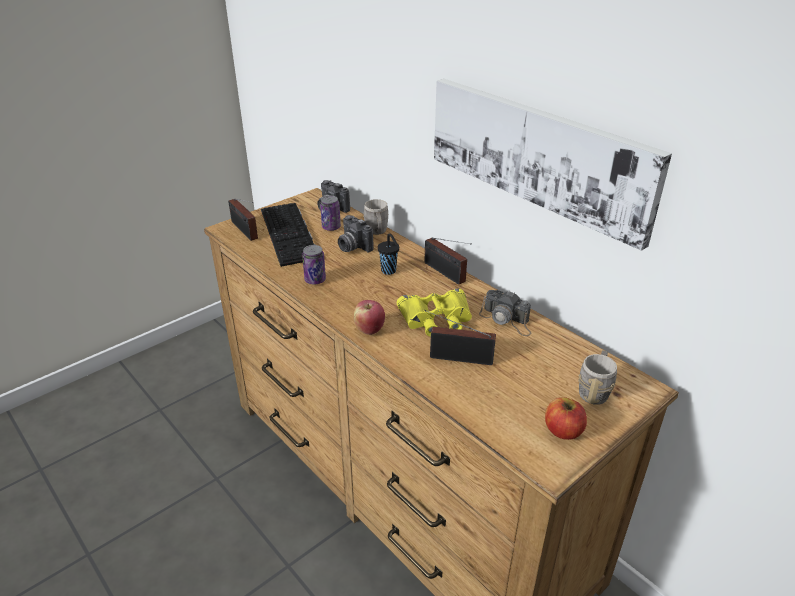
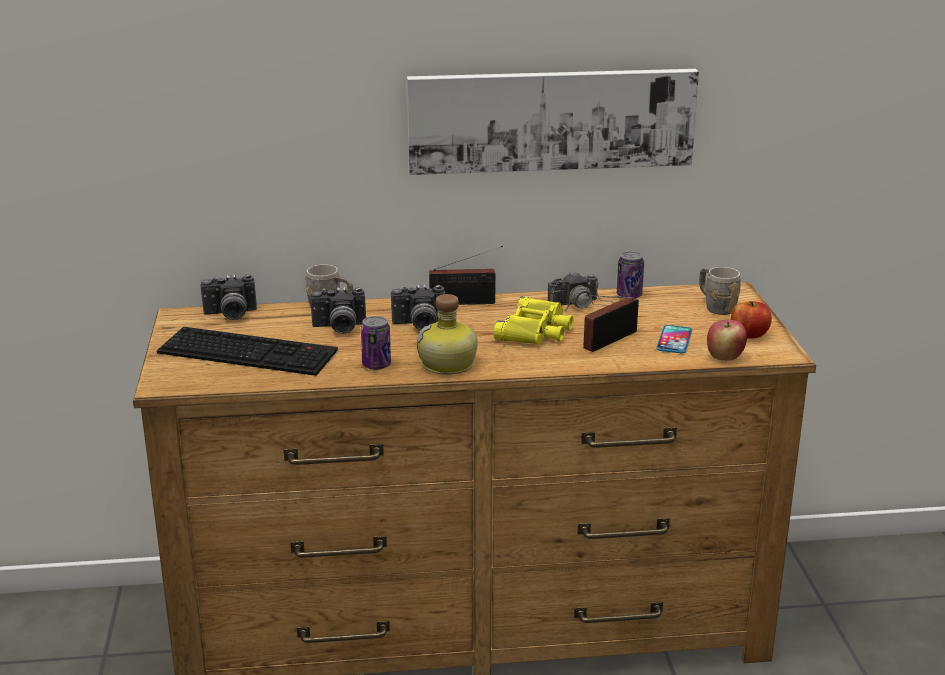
camera: 55 degrees left, 10 degrees down
radio [228,199,258,241] -> none
can [320,195,341,231] -> can moved to [617,251,644,299]
apple [353,300,385,335] -> apple moved to [707,320,747,361]
black cup [378,233,399,275] -> camera [391,284,445,331]
none -> bottle [417,294,478,375]
none -> phone [656,325,692,353]

